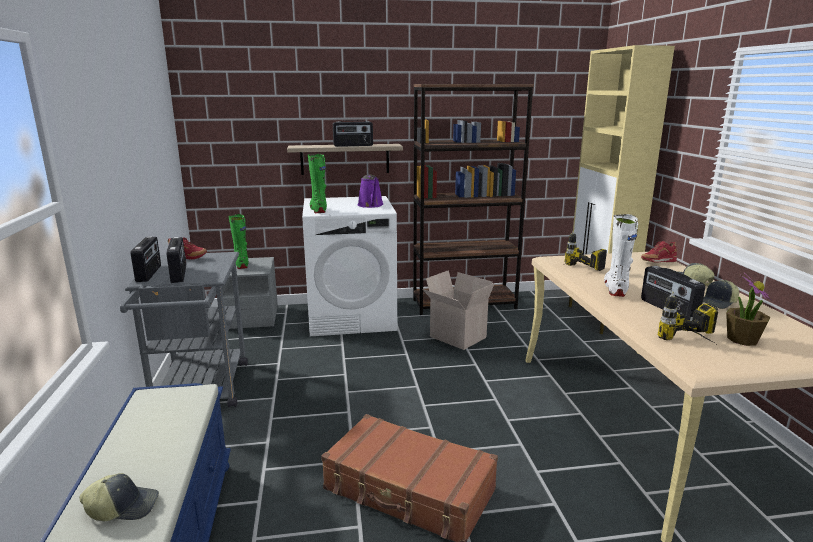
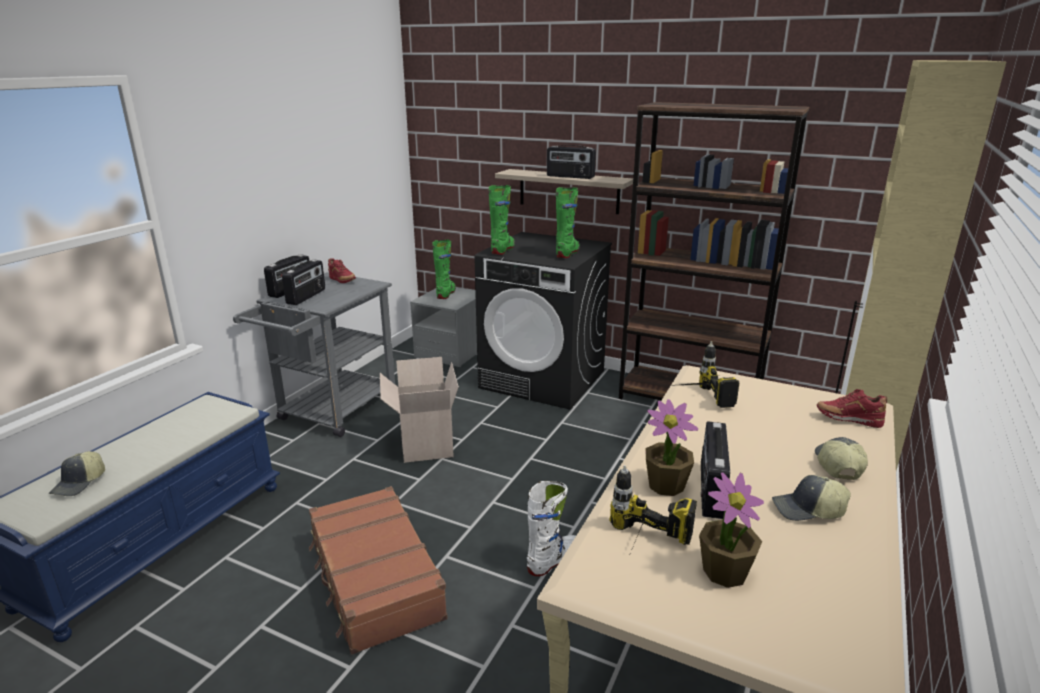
camera: 35 degrees right, 5 degrees up
cap [79,473,159,521] -> cap turned 75 degrees clockwise [48,451,105,496]
white washing machine [302,196,397,336] -> black washing machine [474,232,612,409]
purple watering can [358,175,383,208] -> green boot [556,187,580,258]
cardboard box [423,270,495,350] -> cardboard box moved to [380,357,459,463]
white boot [604,214,638,297] -> white boot moved to [527,481,576,576]
none -> potted plant [646,399,698,496]

